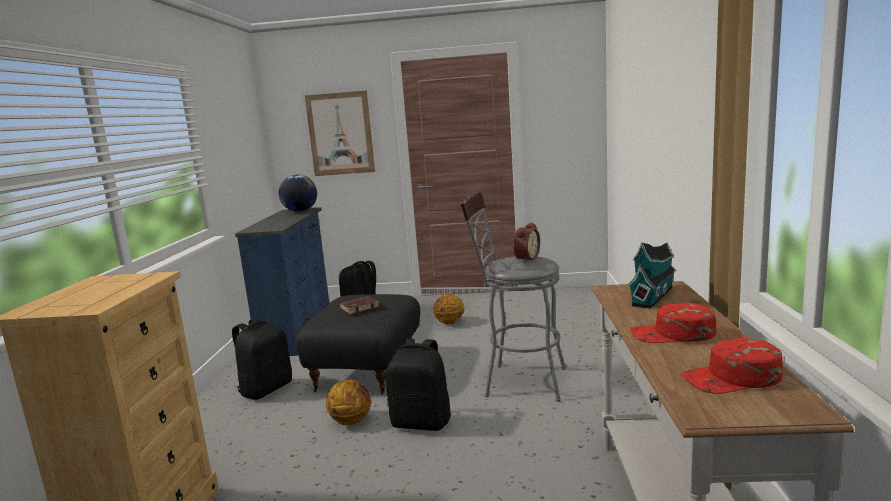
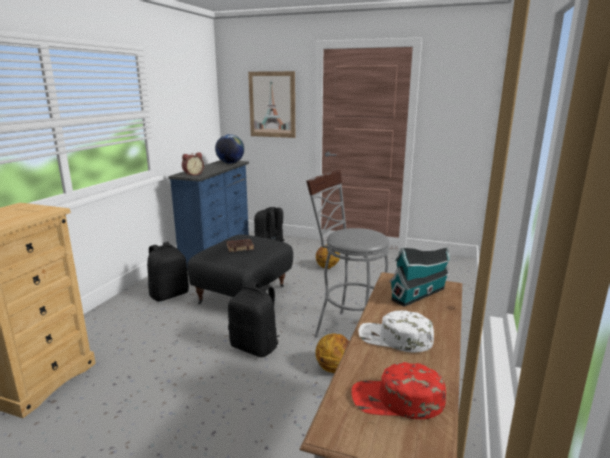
camera: 15 degrees right, 5 degrees up
basketball [326,380,371,425] -> basketball moved to [315,334,349,373]
alarm clock [513,222,540,262] -> alarm clock moved to [182,152,204,176]
red cap [630,303,717,343] -> white cap [358,310,434,352]

